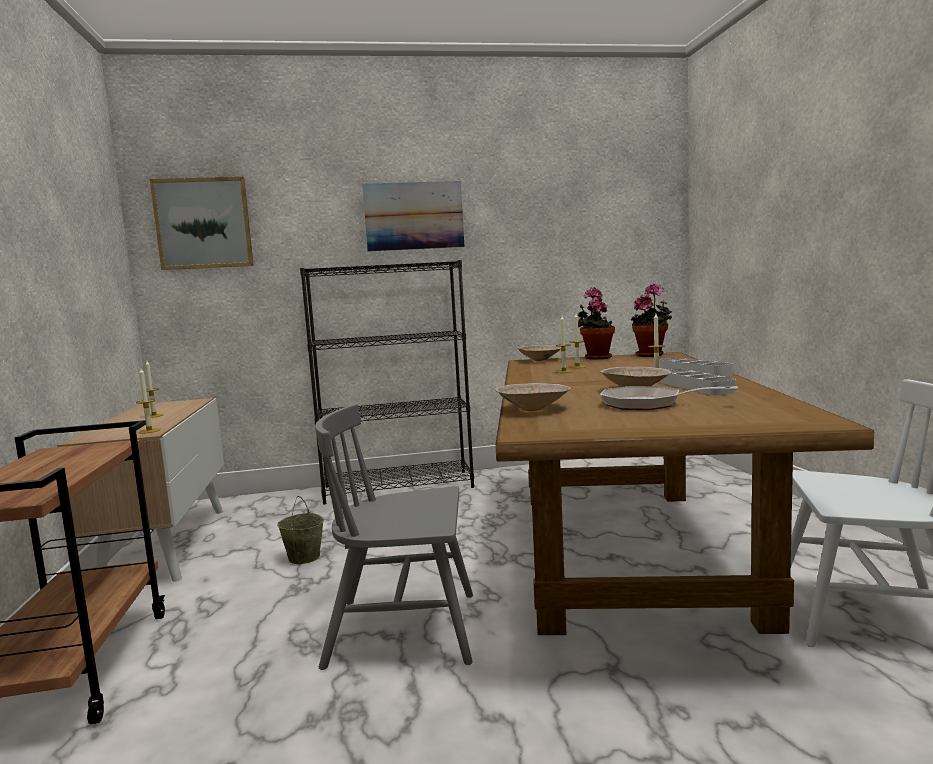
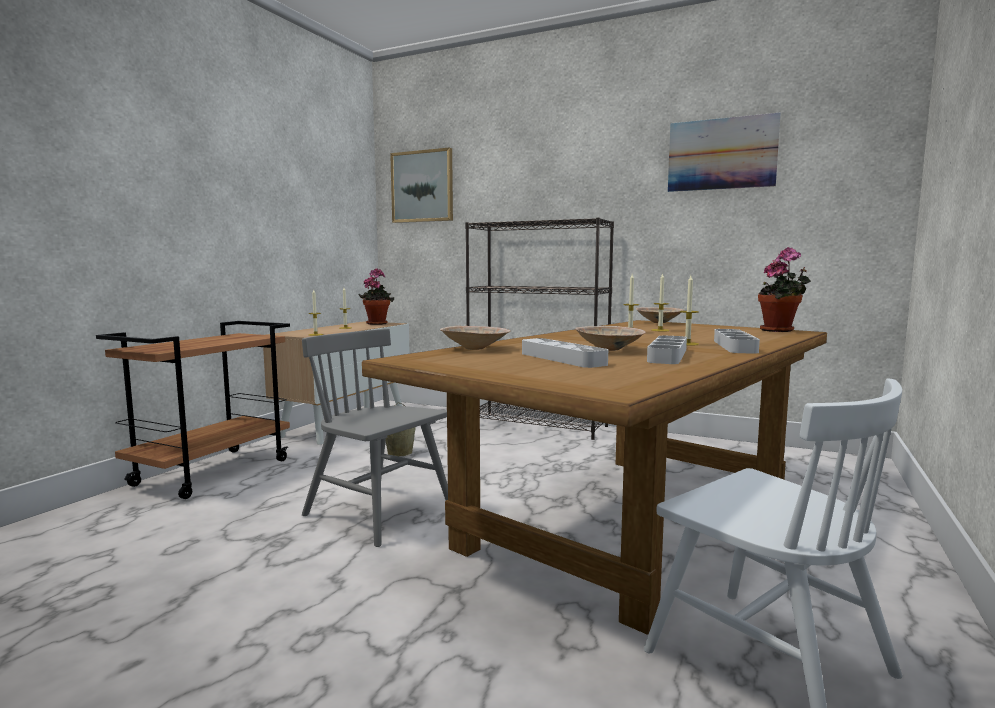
camera: 35 degrees right, 0 degrees up
picture [362,181,464,251] -> picture moved to [668,113,781,192]
potted plant [578,287,615,360] -> potted plant moved to [358,269,394,325]
frying pan [600,386,738,410] -> grey tray [522,338,608,368]

